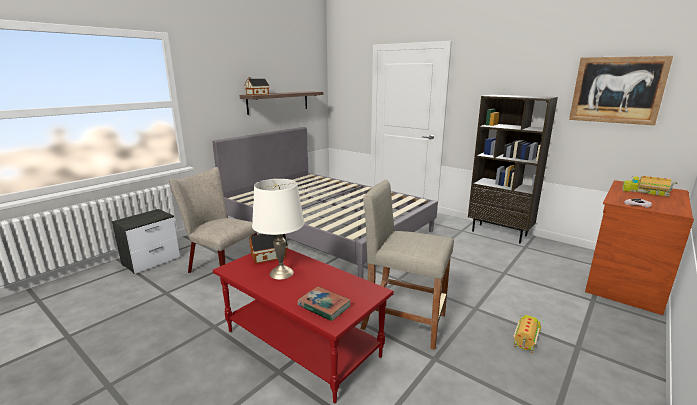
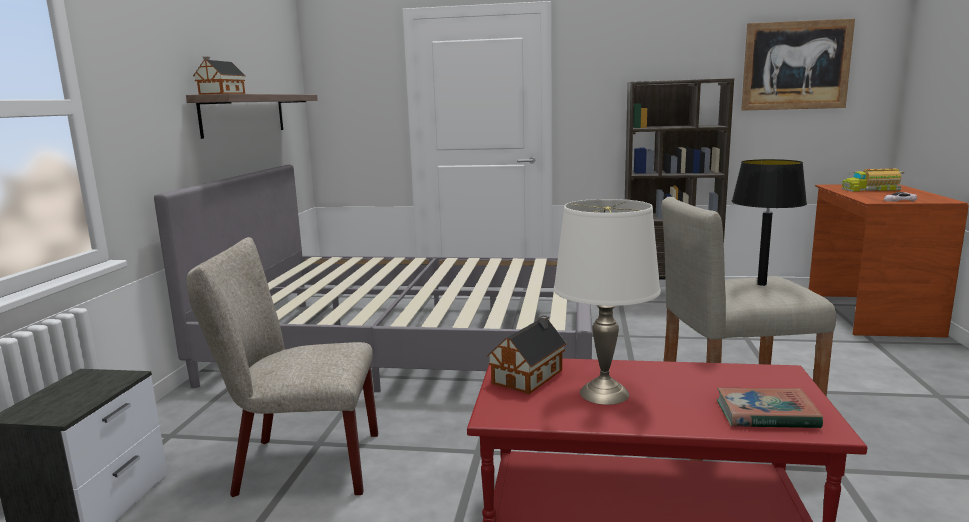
camera: 30 degrees left, 5 degrees down
toy truck [513,313,544,354] -> none
none -> black table lamp [732,159,807,286]

